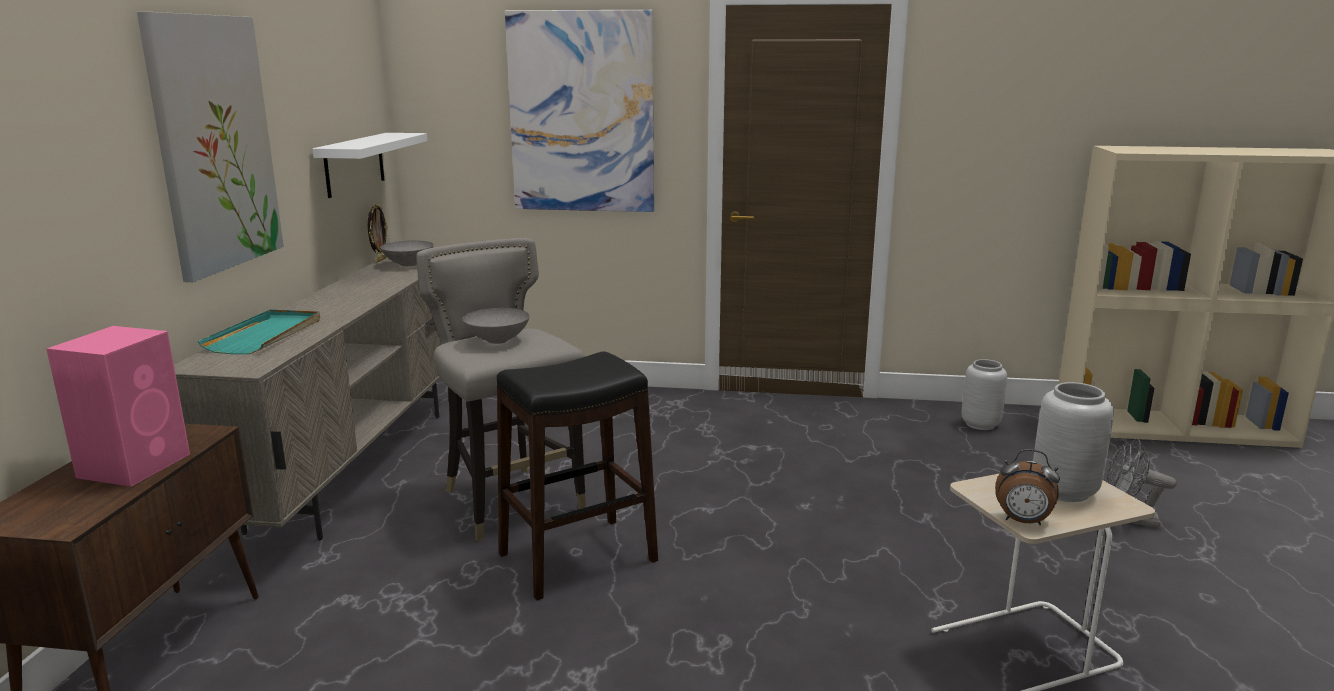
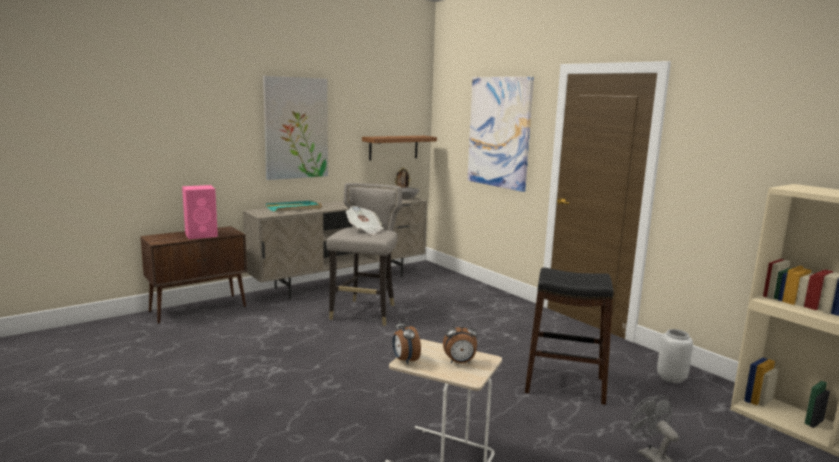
camera: 45 degrees right, 5 degrees down
white shelf [313,133,427,198] -> brown shelf [362,136,437,161]
grey bowl [463,308,530,344] -> newspaper [346,206,384,235]
black stool [497,352,658,601] -> black stool moved to [525,267,614,405]
grey vase [1033,382,1114,502] -> alarm clock [443,320,478,363]

